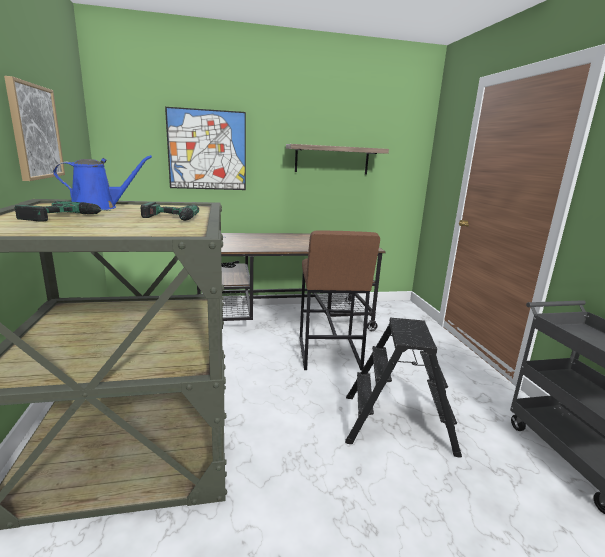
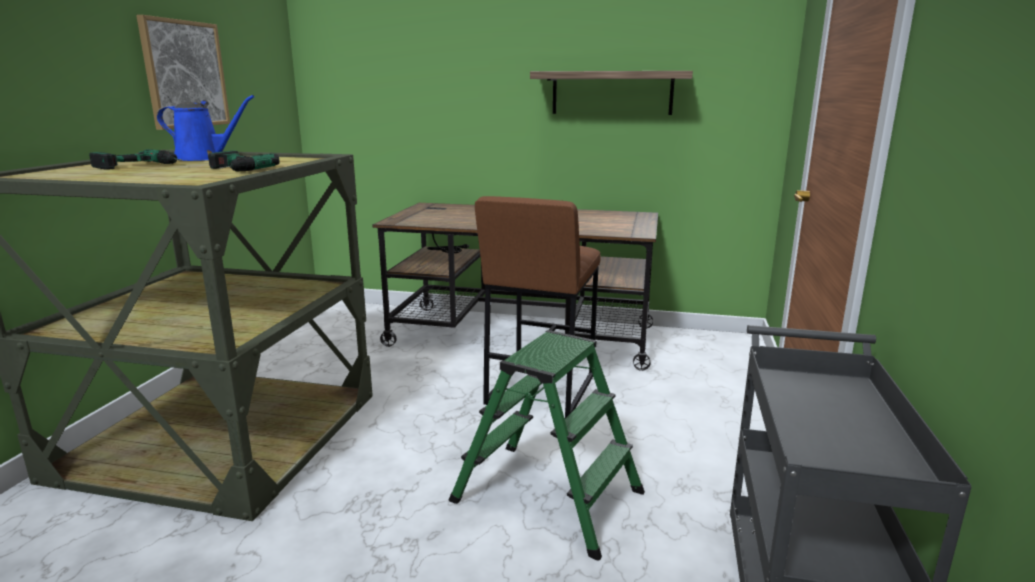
camera: 25 degrees right, 0 degrees up
picture [165,107,246,190] -> none
black step ladder [345,318,462,457] -> green step ladder [449,330,645,561]

